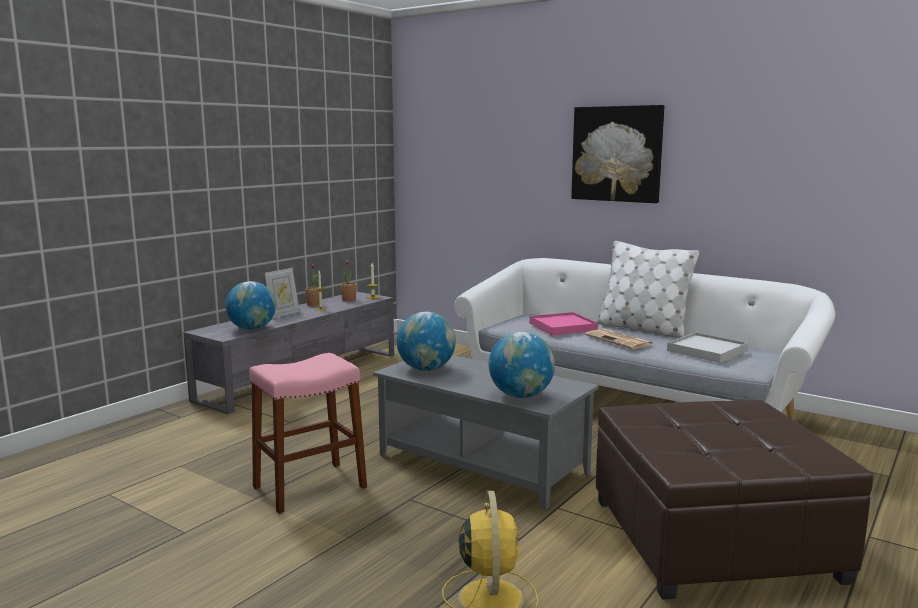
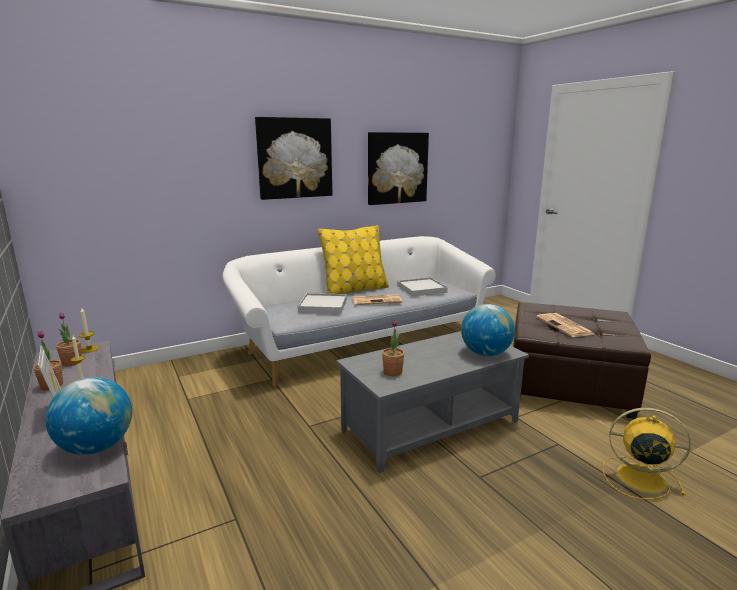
camera: 65 degrees left, 5 degrees up
pink stool [249,353,367,514] -> none
globe [397,312,456,371] -> potted plant [382,320,404,376]
pink tray [529,312,598,335] -> white tray [298,293,347,314]
white pillow [596,241,700,338] -> yellow pillow [318,225,389,294]
none -> picture [368,132,429,205]
none -> newspaper [536,313,595,337]

